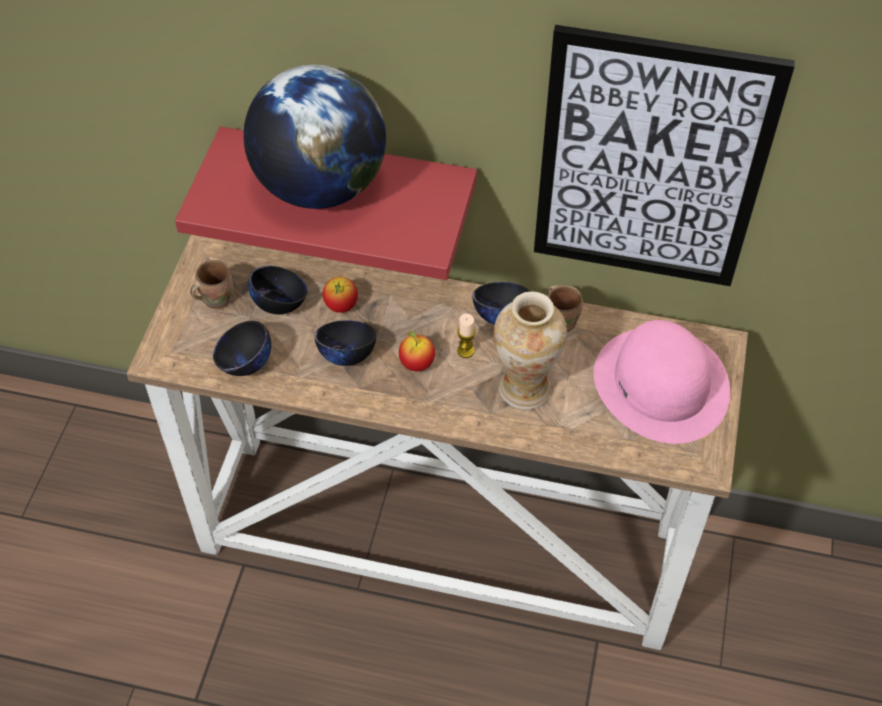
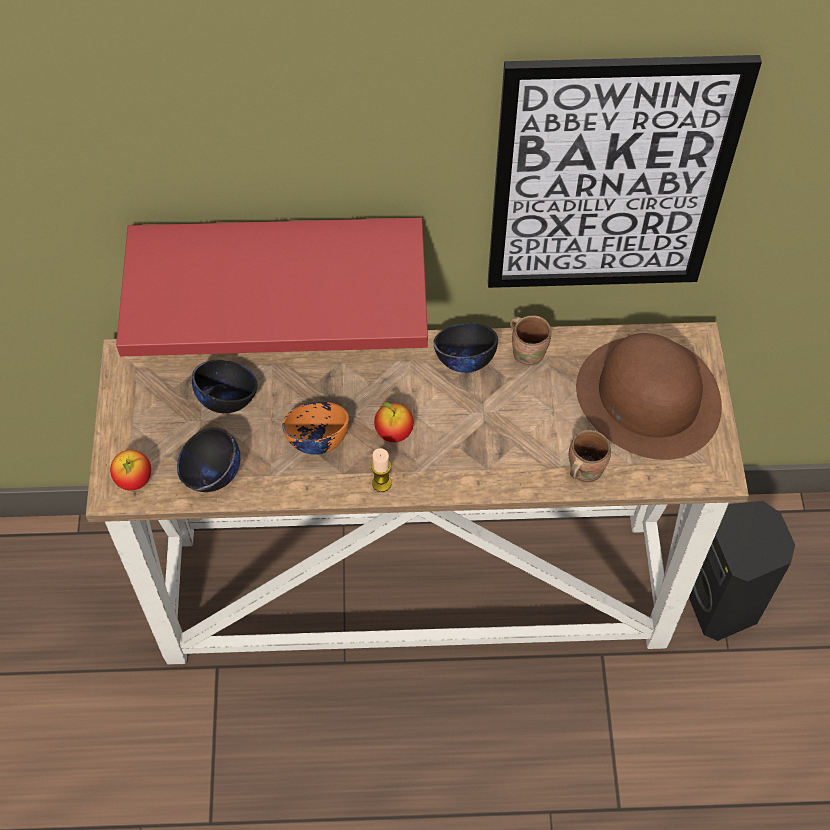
camera: 15 degrees left, 5 degrees up
brown mug [190,260,233,310] -> brown mug moved to [569,430,611,483]
globe [243,65,386,209] -> none
black bowl [315,320,376,366] -> orange bowl [282,402,349,455]
apple [323,276,358,313] -> apple moved to [110,450,151,491]
candle [457,313,476,358] -> candle moved to [371,448,392,492]
vase [494,292,567,410] -> none
pink hat [594,320,730,444] -> brown hat [576,333,722,460]
none -> black speaker [689,501,795,641]

